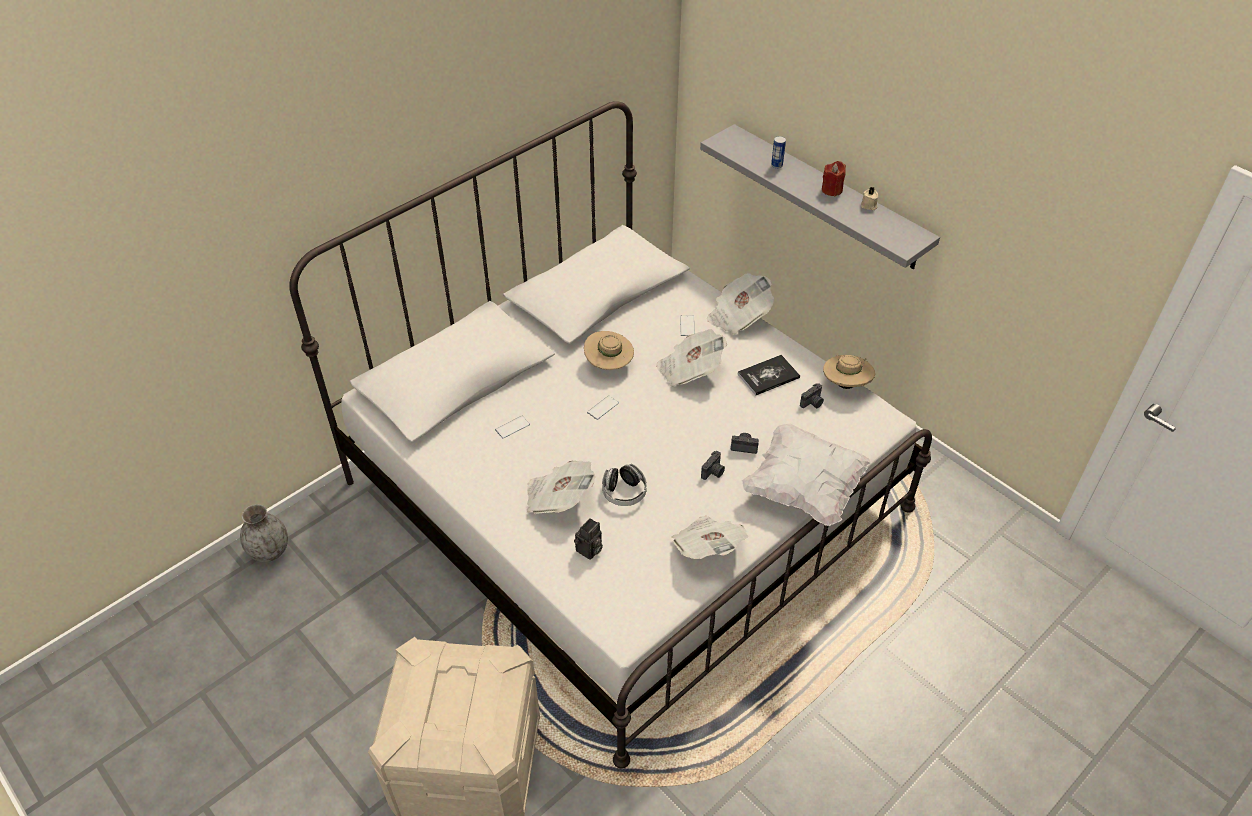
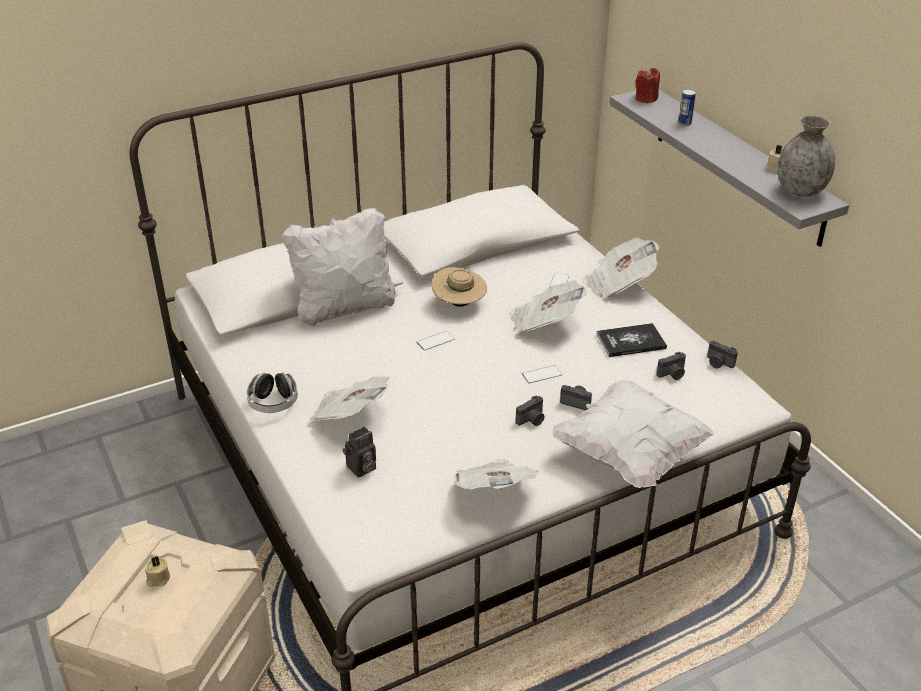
camera: 15 degrees right, 10 degrees down
grey vase [240,504,288,562] -> grey vase moved to [777,115,835,197]
phone [495,416,530,438] -> phone moved to [522,365,562,383]
headphones [602,464,647,506] -> headphones moved to [247,372,298,413]
red candle [822,161,846,196] -> red candle moved to [635,68,660,103]
beige hat [823,355,875,389] -> camera [707,340,738,368]
none -> beige candle [145,556,170,587]
none -> white pillow [282,208,395,327]

